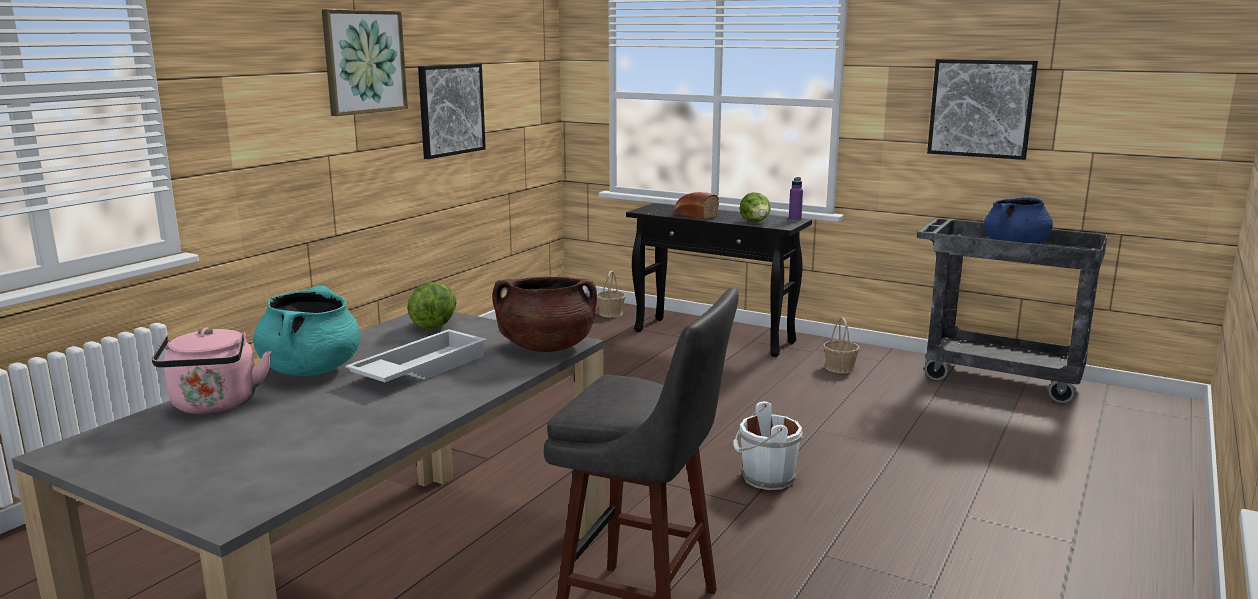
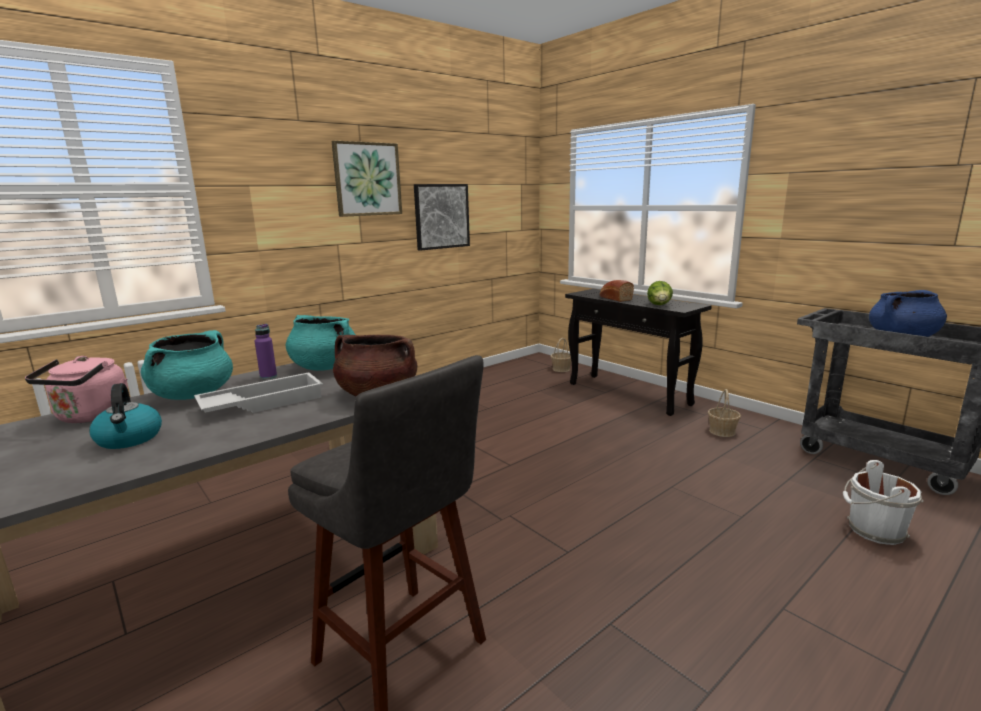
camera: 20 degrees right, 0 degrees up
lettuce [407,282,457,329] -> turquoise cooking pot [286,315,356,371]
white bucket [733,401,804,490] -> white bucket moved to [843,460,924,545]
purple bottle [789,177,803,221] -> purple bottle moved to [255,324,277,379]
picture [927,59,1038,160] -> none
none -> kettle [89,383,162,449]

